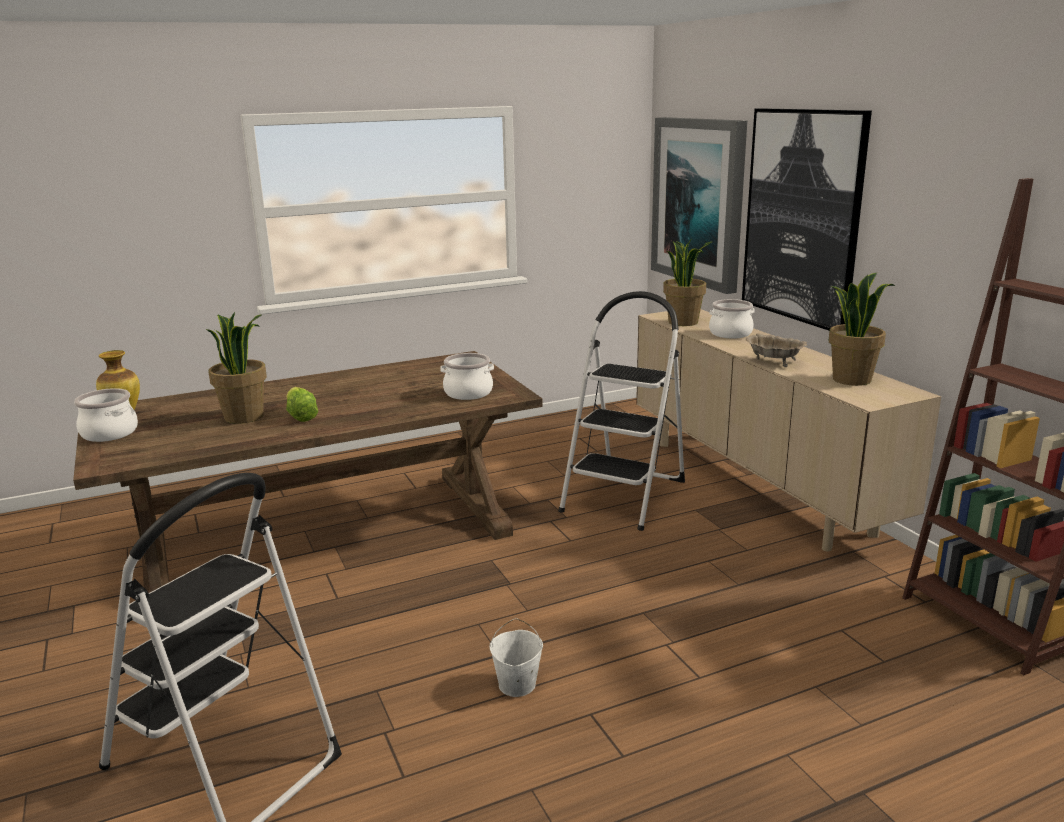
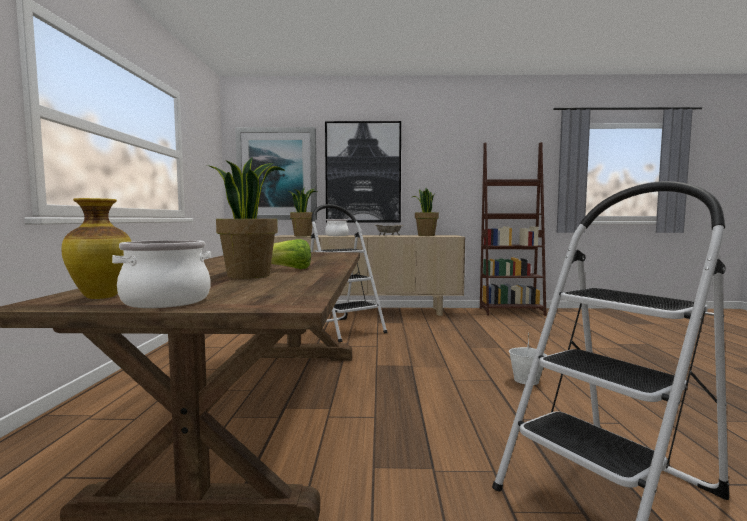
camera: 65 degrees left, 15 degrees down
cooking pot [440,353,494,400] -> none

